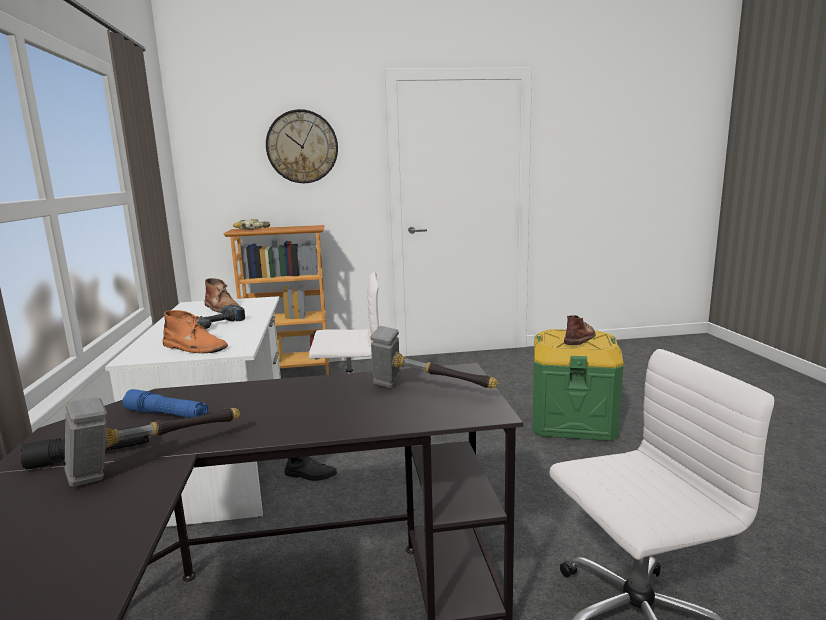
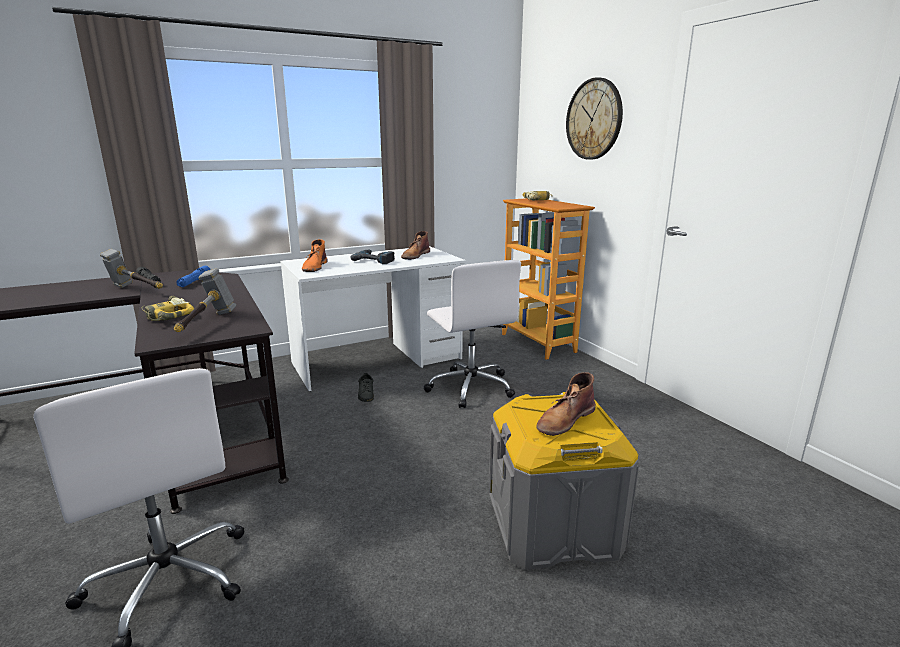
camera: 70 degrees right, 5 degrees up
green storage box [533,329,624,441] -> grey storage box [489,392,639,570]
brown boot [564,315,595,345] -> brown boot turned 120 degrees clockwise [536,372,596,436]
none -> power drill [142,296,194,321]

